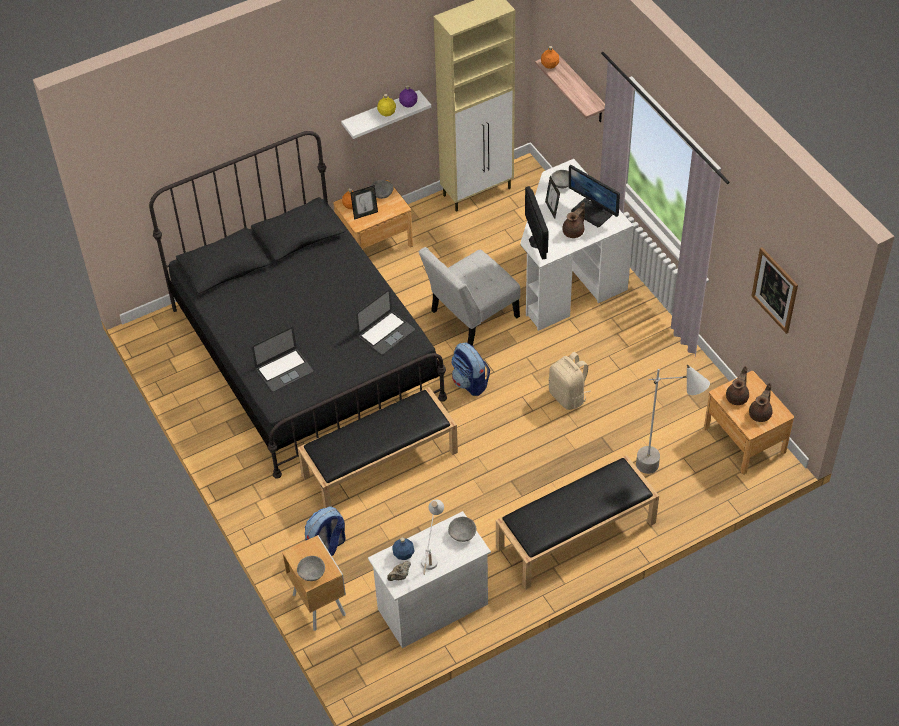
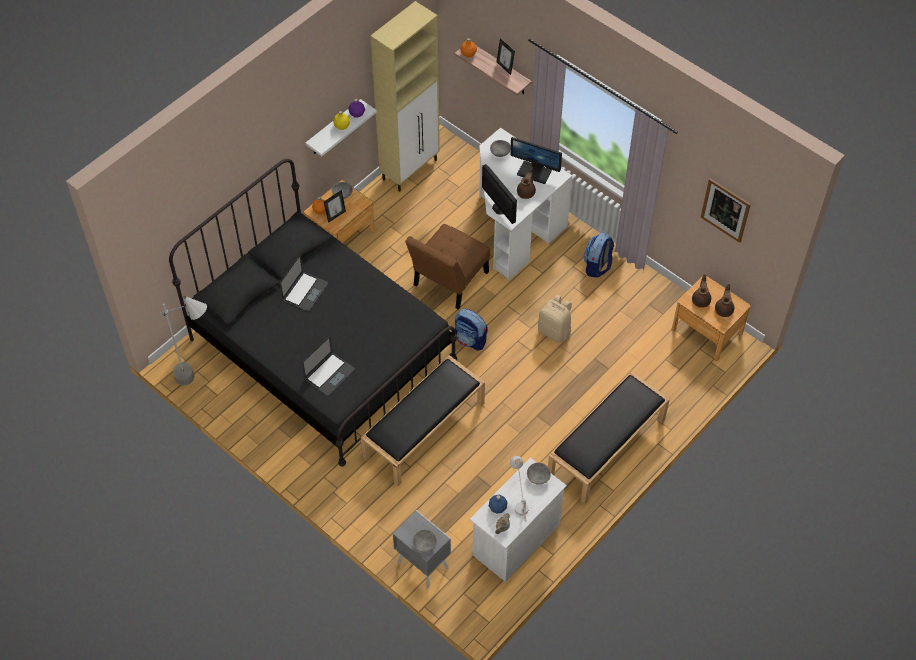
camera: 20 degrees left, 5 degrees up
brown nightstand [282,535,346,631] -> grey nightstand [393,510,451,588]
backpack [305,506,346,556] -> backpack moved to [584,232,614,278]
laptop [356,289,415,354] -> laptop moved to [280,255,328,311]
white chair [419,247,521,346] -> brown chair [405,224,490,310]
picture frame [545,176,560,219] -> picture frame moved to [496,38,515,75]
grey floor lamp [636,364,710,474] -> grey floor lamp moved to [160,296,207,385]

